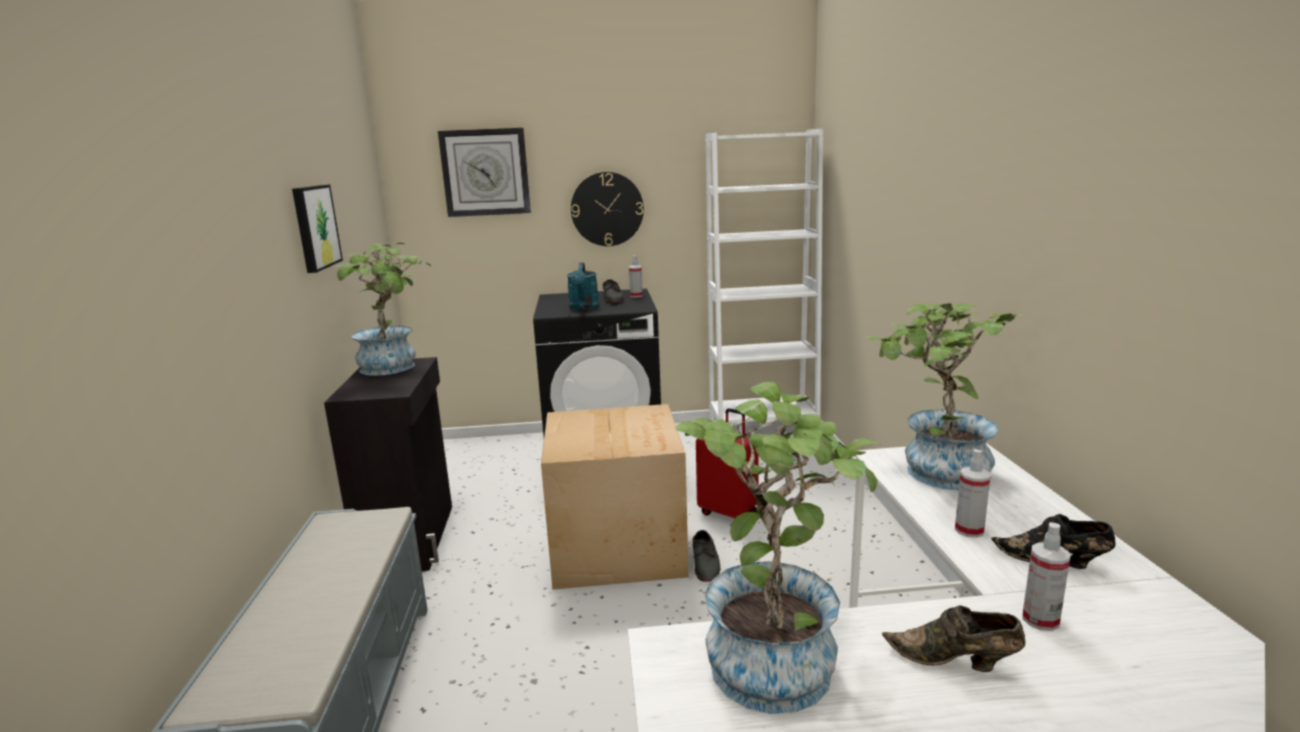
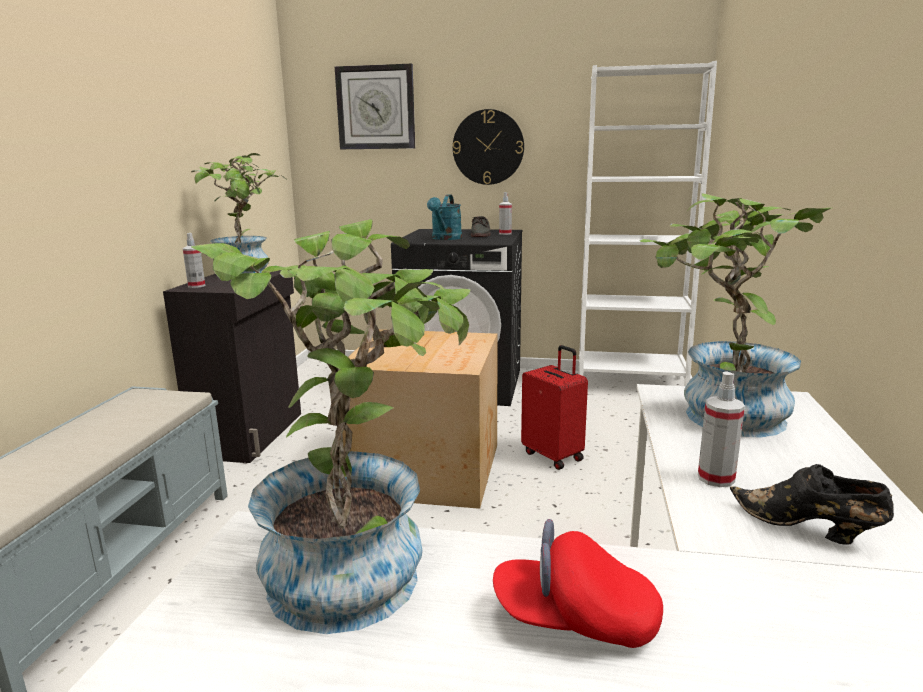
camera: 15 degrees right, 0 degrees up
picture [292,185,343,273] -> none
grey shoe [692,530,720,582] -> none
brown shoe [882,605,1026,672] -> red cap [493,519,663,648]
spray bottle [1022,522,1070,631] -> spray bottle moved to [183,233,205,288]

